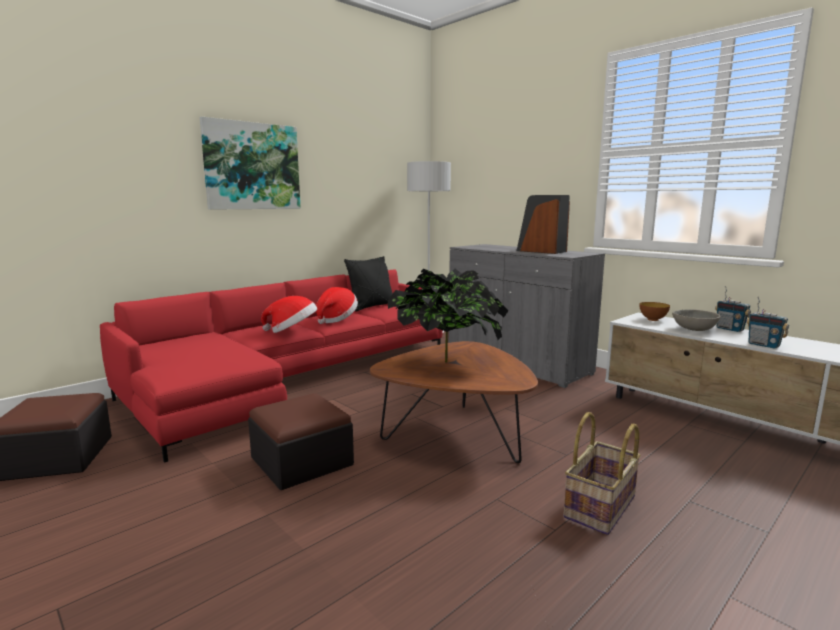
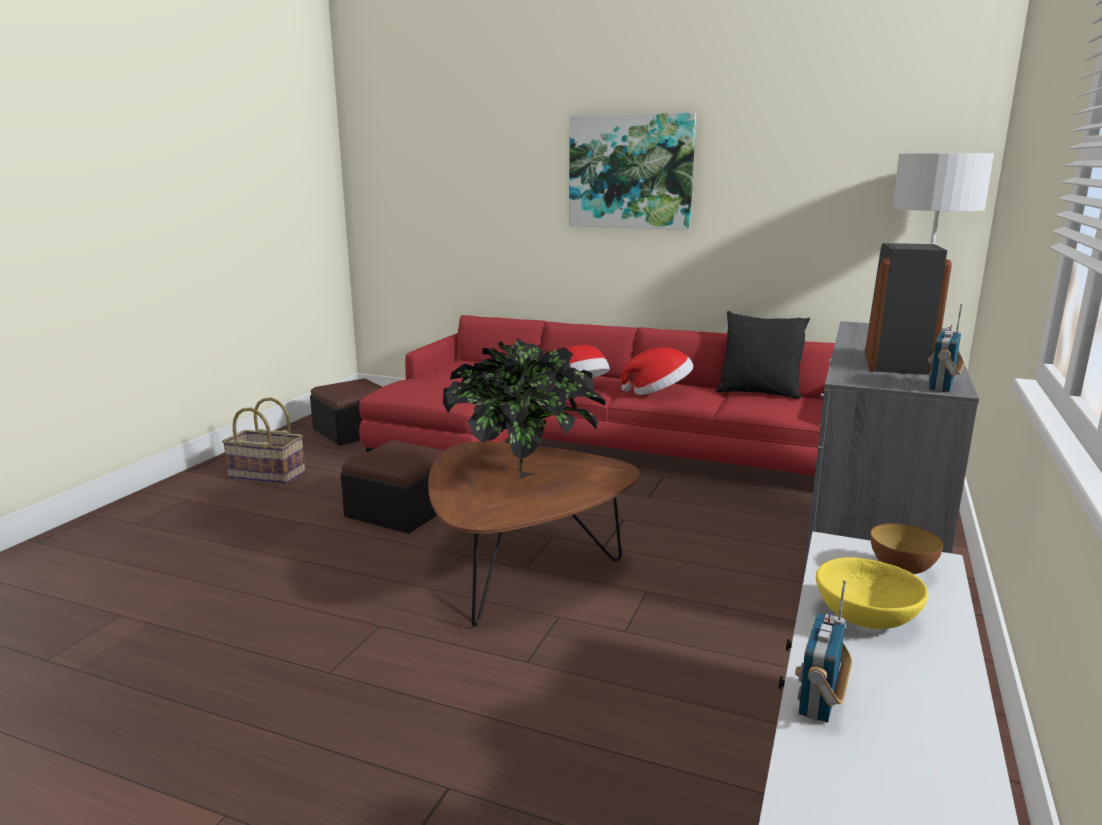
camera: 65 degrees right, 5 degrees up
basket [564,412,641,535] -> basket moved to [222,398,305,484]
grey bowl [672,310,721,331] -> yellow bowl [816,557,928,629]
radio [715,286,751,332] -> radio moved to [928,304,965,392]

